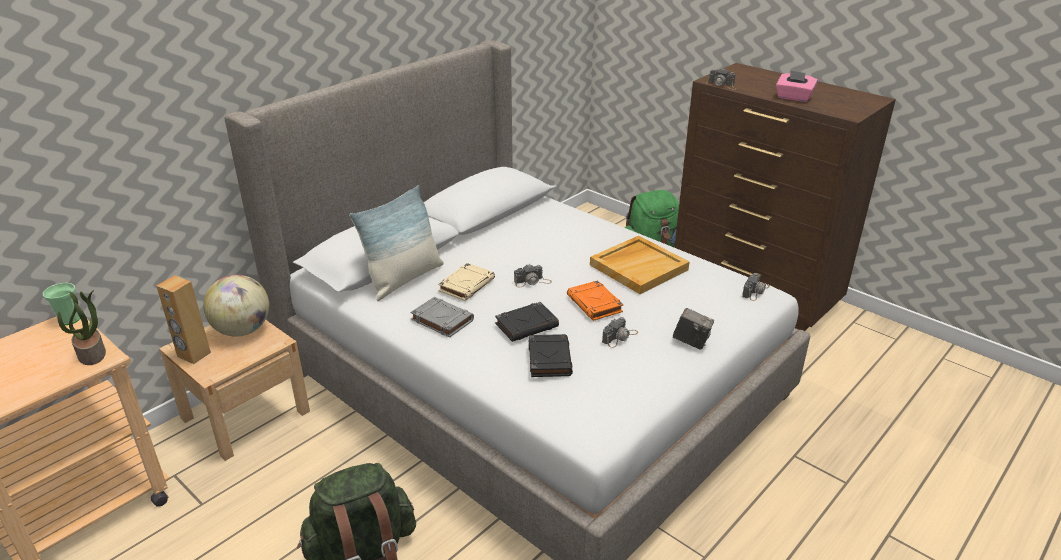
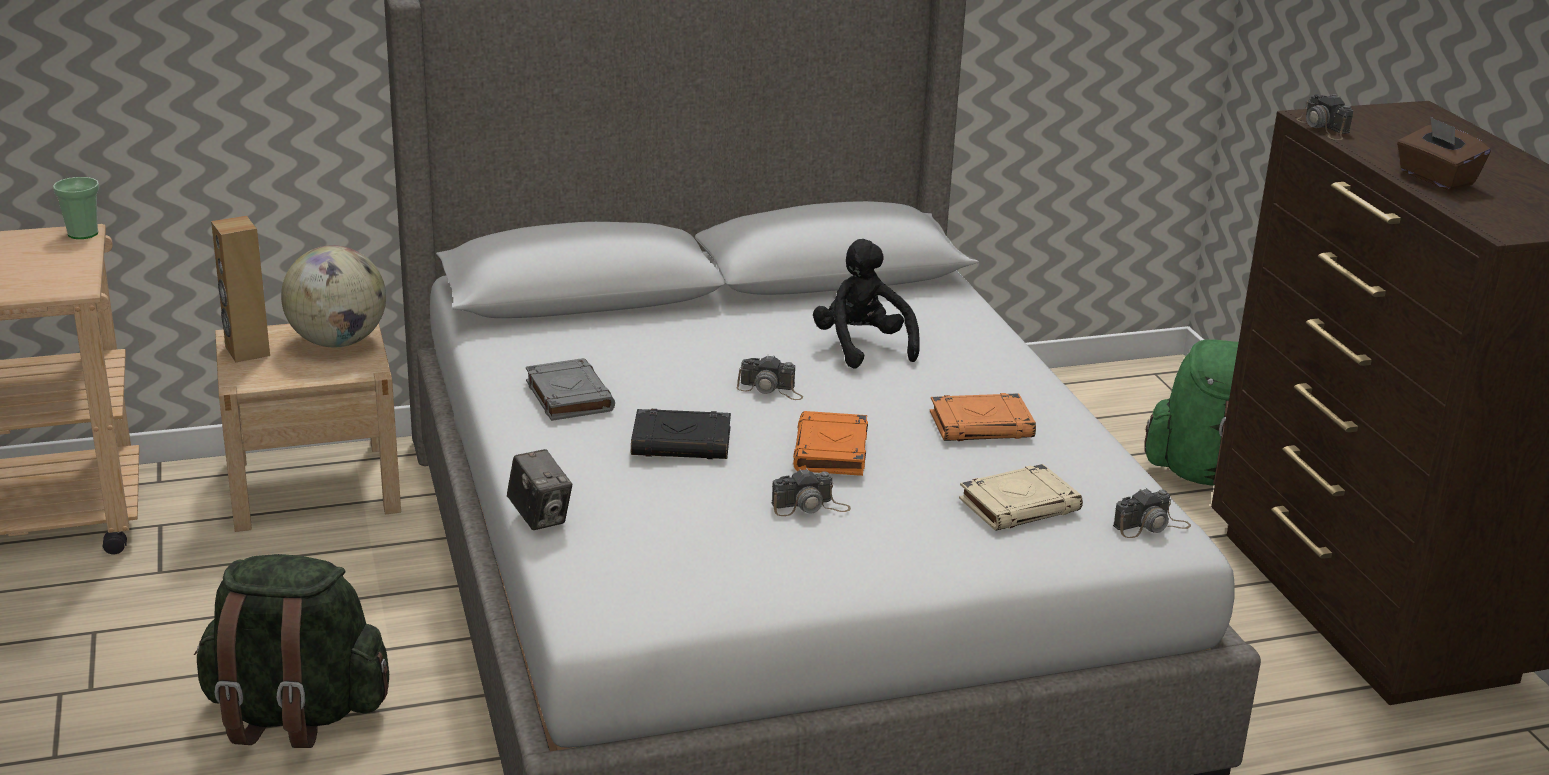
camera: 30 degrees right, 5 degrees down
potted plant [57,290,106,365] -> none
pillow [349,185,444,301] -> none
beige book [438,263,495,301] -> beige book moved to [959,464,1083,531]
black book [528,334,573,377] -> none
beige tray [590,236,689,294] -> orange book [930,393,1036,441]
camera [673,308,714,350] -> camera moved to [507,449,572,530]
pink tissue box [776,70,818,102] -> brown tissue box [1397,117,1491,190]
none -> black plush toy [813,239,920,369]

